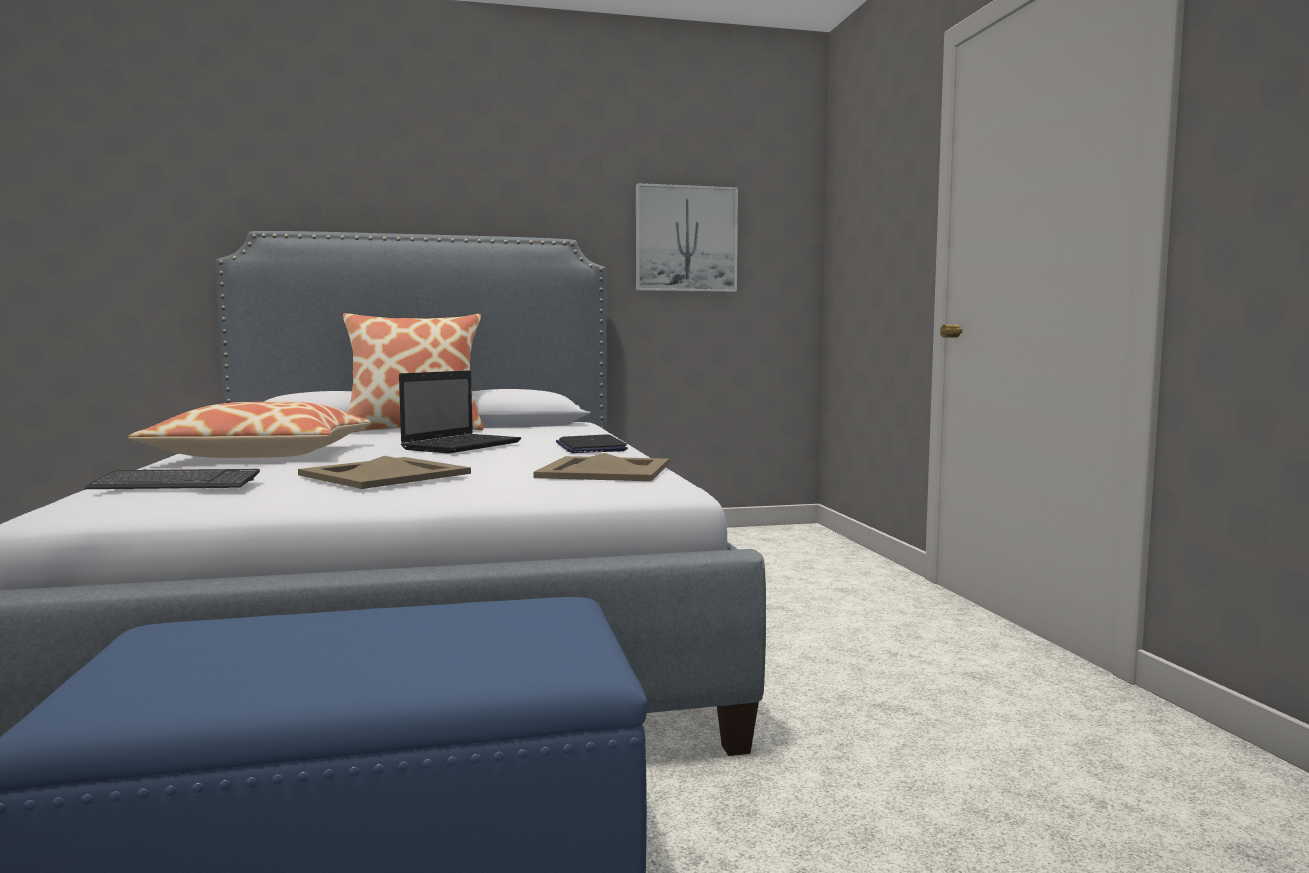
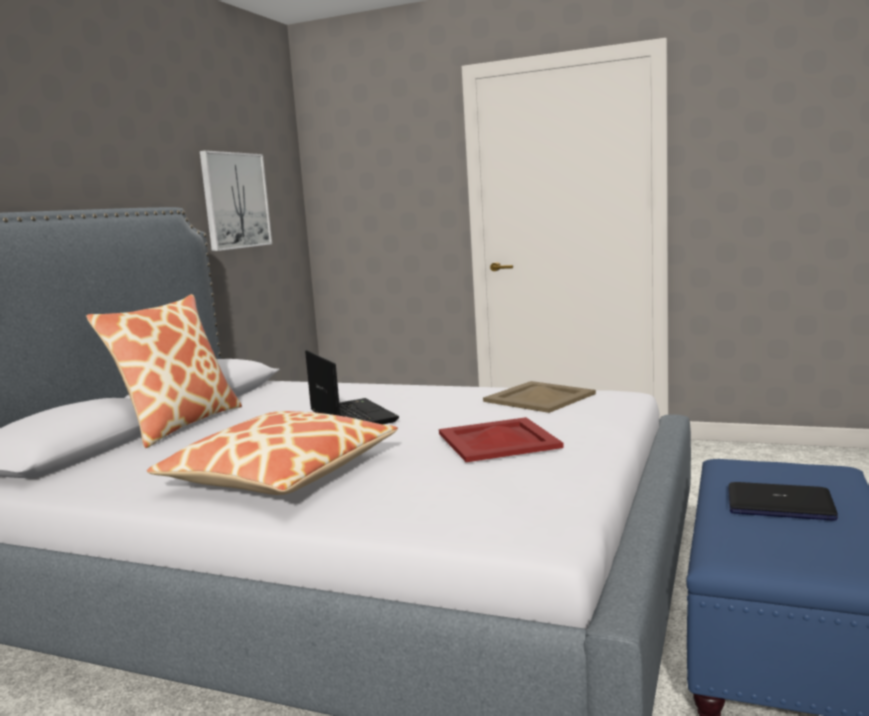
camera: 55 degrees left, 5 degrees up
keyboard [85,469,260,489] -> none
beige tray [298,456,471,489] -> red tray [439,417,564,462]
laptop [556,434,628,453] -> laptop moved to [728,482,838,521]

